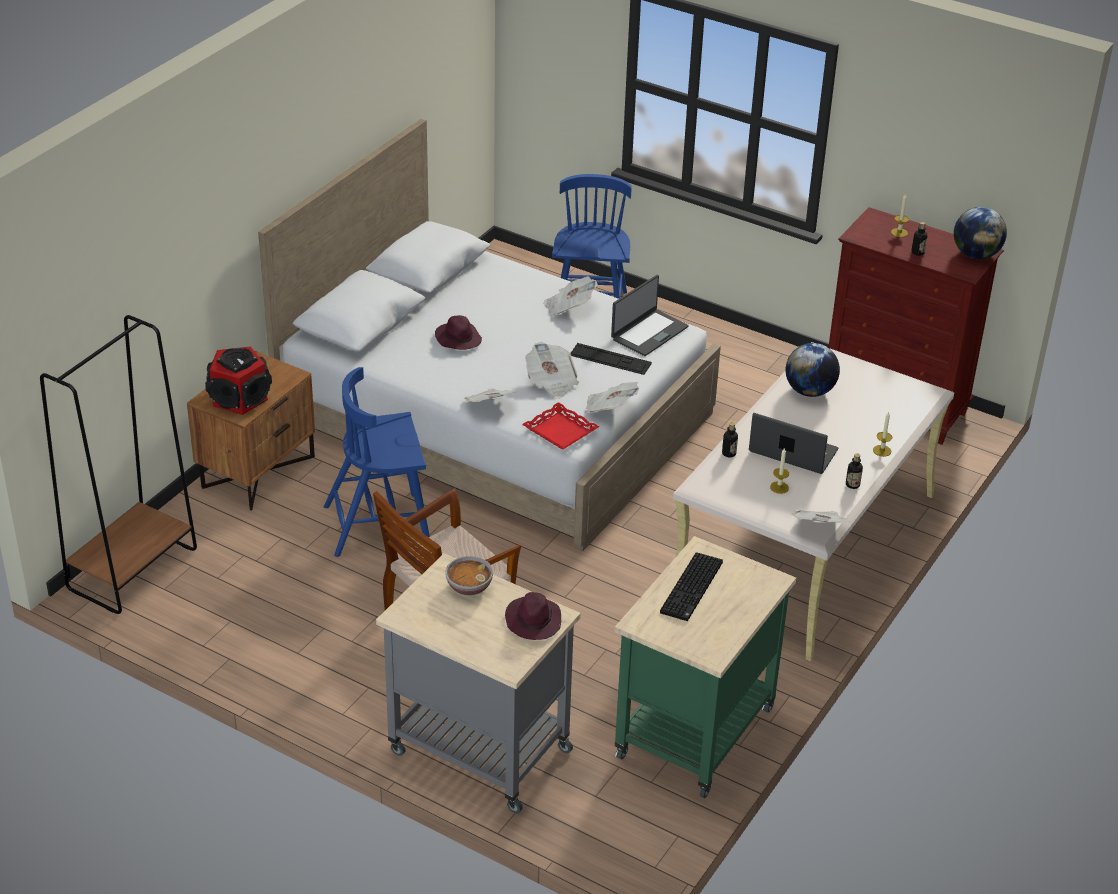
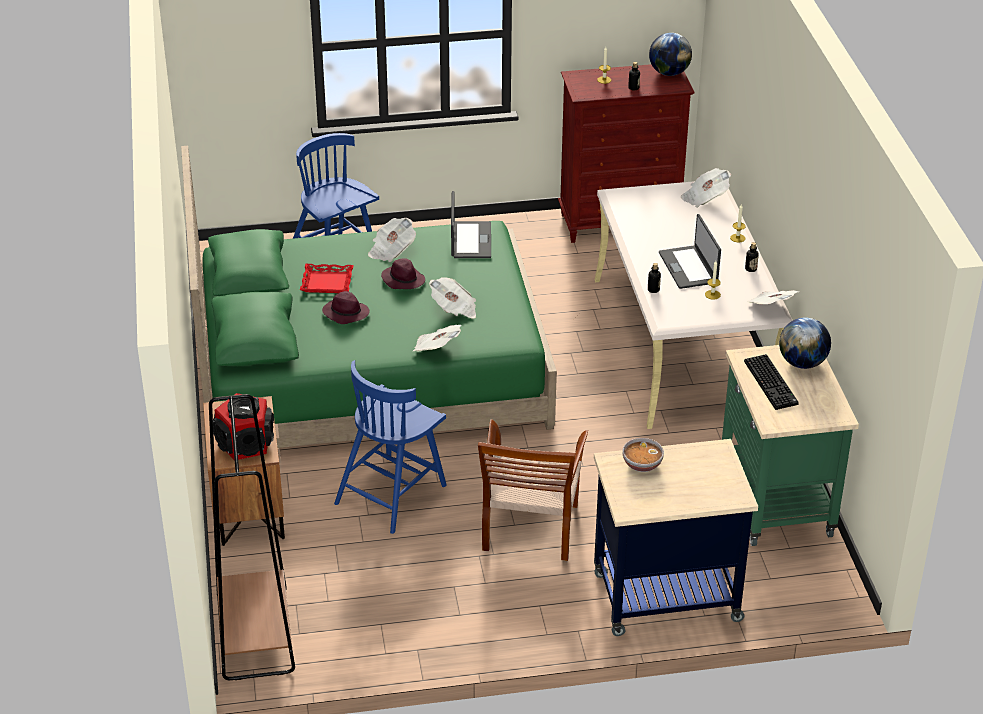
camera: 40 degrees left, 0 degrees up
white bed [258,119,721,551] -> green bed [181,146,557,448]
grey cart [376,553,581,813] -> blue cart [594,439,758,636]
purple hat [505,592,561,640] -> purple hat moved to [381,258,425,289]
red tray [522,402,600,450] -> red tray moved to [300,264,354,293]
keyboard [570,343,652,375] -> none
newspaper [585,382,639,413] -> newspaper moved to [681,168,731,208]
laptop [749,413,838,474] -> laptop turned 90 degrees counterclockwise [659,214,721,289]
globe [785,343,840,397] -> globe moved to [779,317,831,369]

